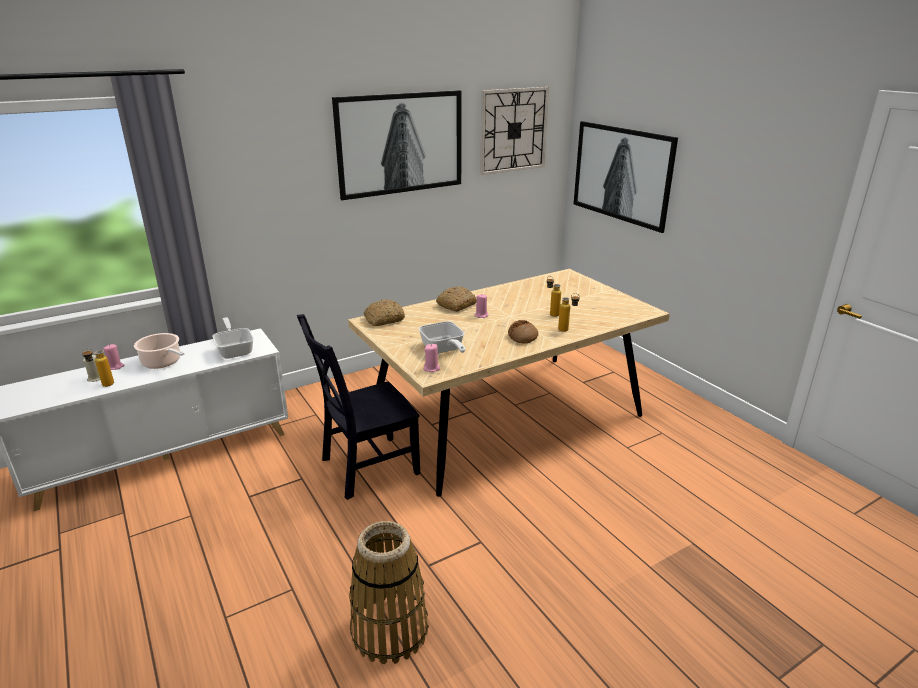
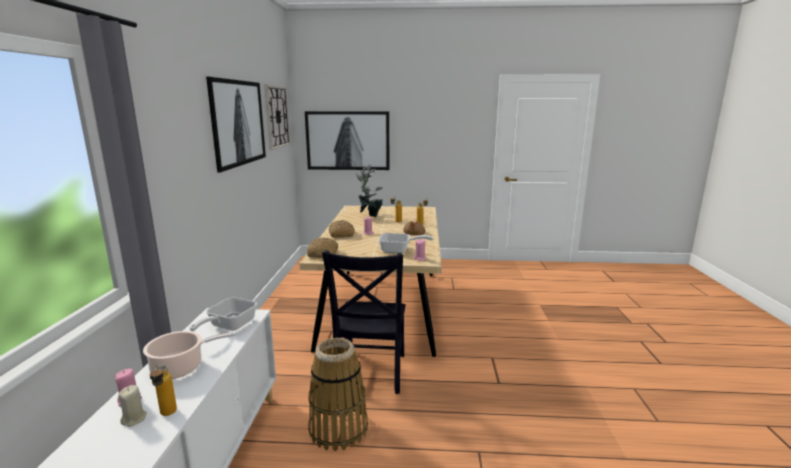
camera: 55 degrees left, 10 degrees down
frying pan [212,317,254,359] -> frying pan turned 75 degrees counterclockwise [190,297,257,331]
basket [349,521,428,664] -> basket moved to [308,338,368,451]
none -> potted plant [356,165,383,217]

